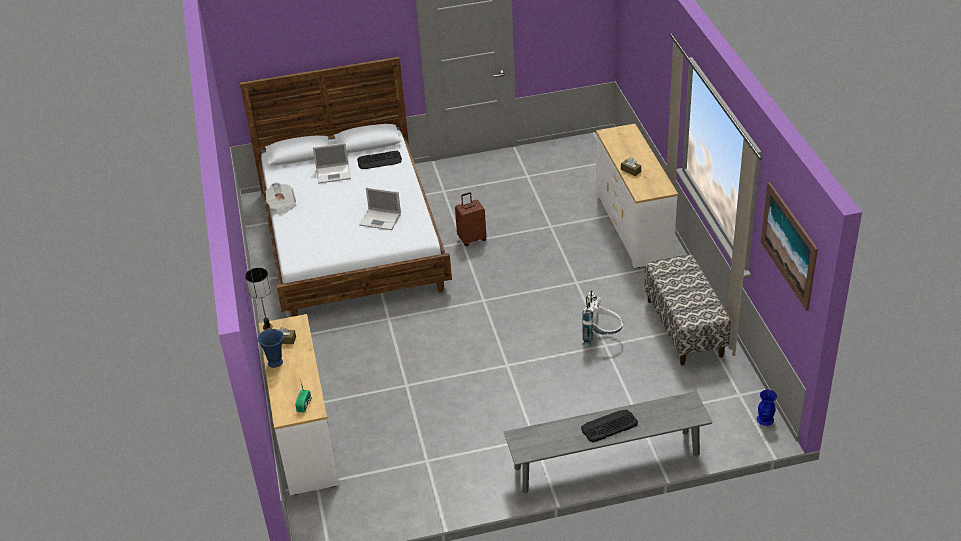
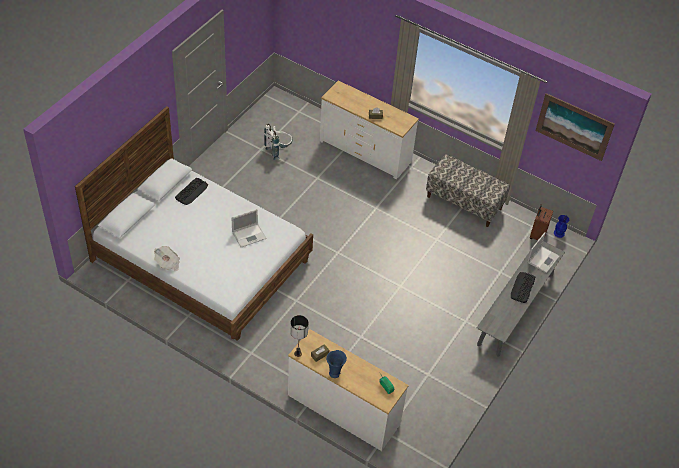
camera: 50 degrees left, 10 degrees up
laptop [313,143,351,184] -> laptop moved to [527,232,559,273]
brown suitcase [455,192,487,246] -> brown suitcase moved to [530,204,553,240]
white backpack [582,290,623,346] -> white backpack moved to [264,124,293,160]

